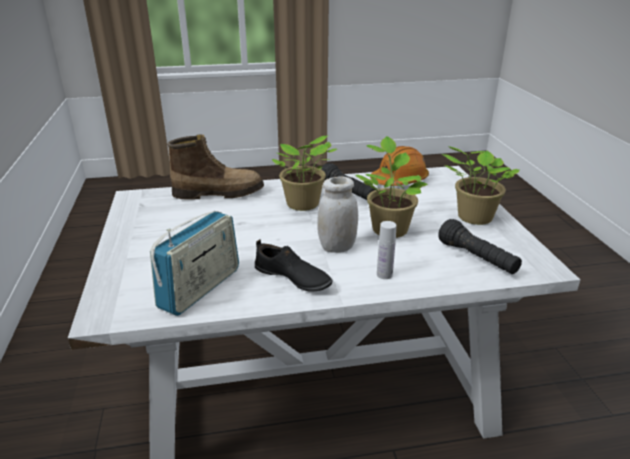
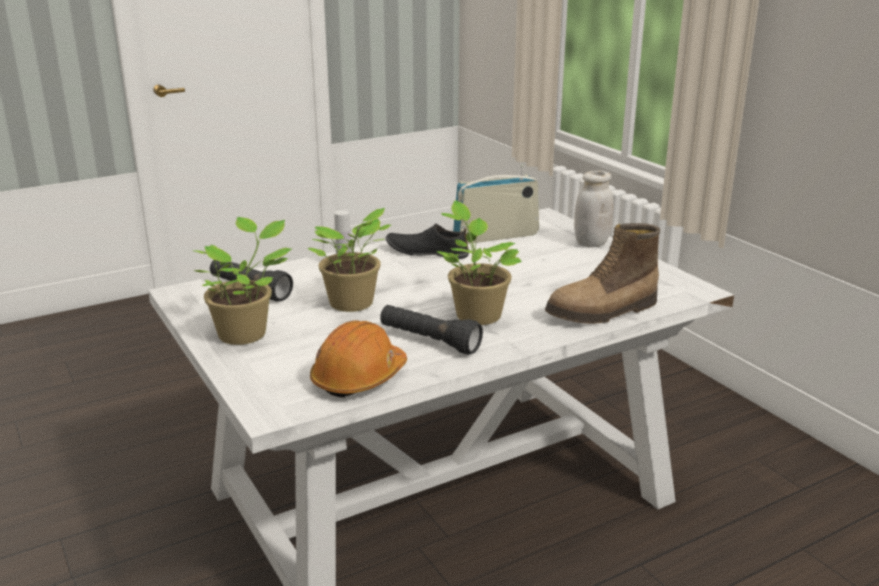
camera: 160 degrees right, 5 degrees down
radio [150,211,239,316] -> radio turned 60 degrees clockwise [453,165,539,244]
white jar [317,177,358,253] -> white jar moved to [574,171,614,247]

